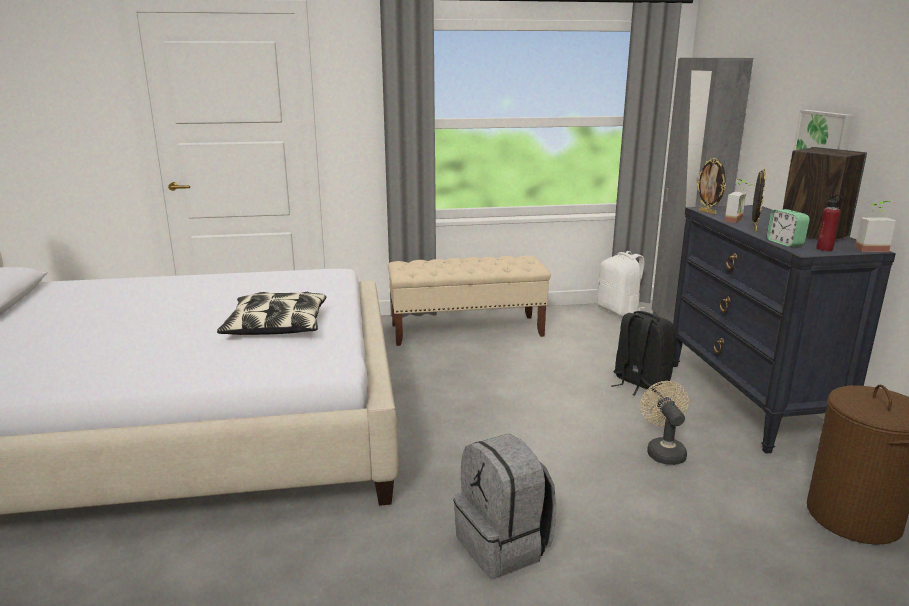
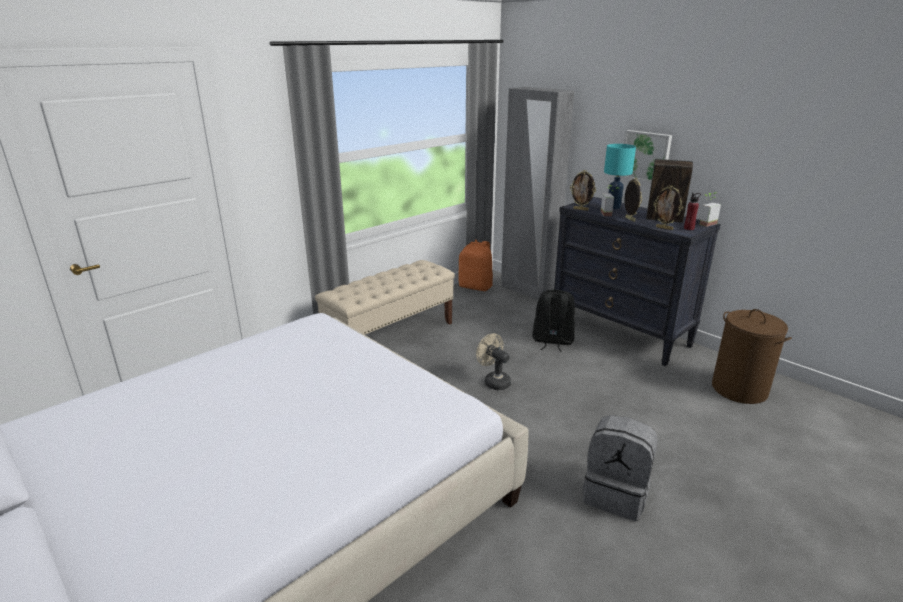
camera: 35 degrees left, 5 degrees up
pillow [217,292,326,335] -> none
white backpack [597,251,645,317] -> orange backpack [458,240,493,291]
beige fan [640,381,689,465] -> beige fan moved to [476,333,511,390]
alarm clock [767,209,810,247] -> picture frame [653,185,683,230]
none -> turquoise table lamp [604,144,636,209]

